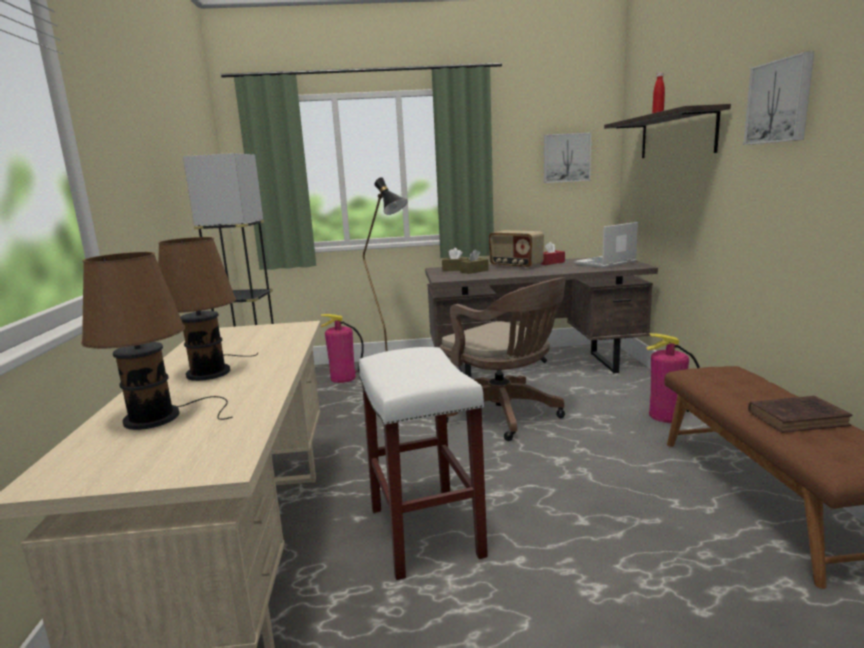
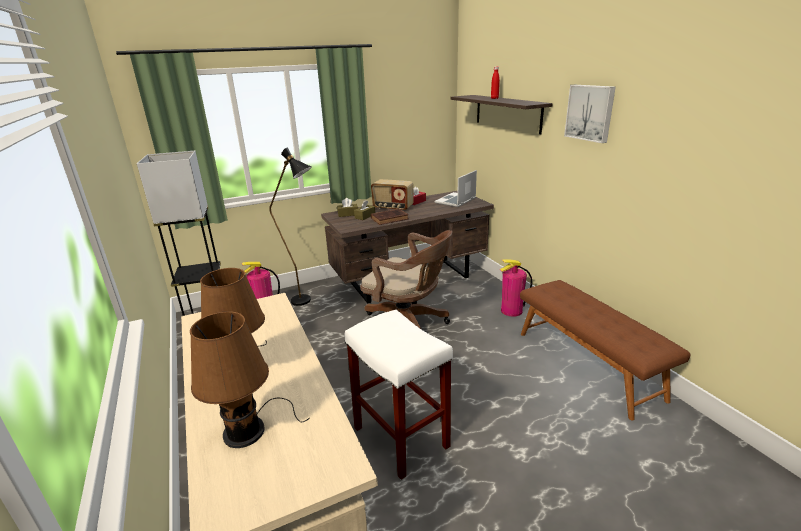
camera: 20 degrees left, 10 degrees up
picture [544,133,591,183] -> none
brown book [748,396,853,433] -> brown book moved to [371,209,408,225]

